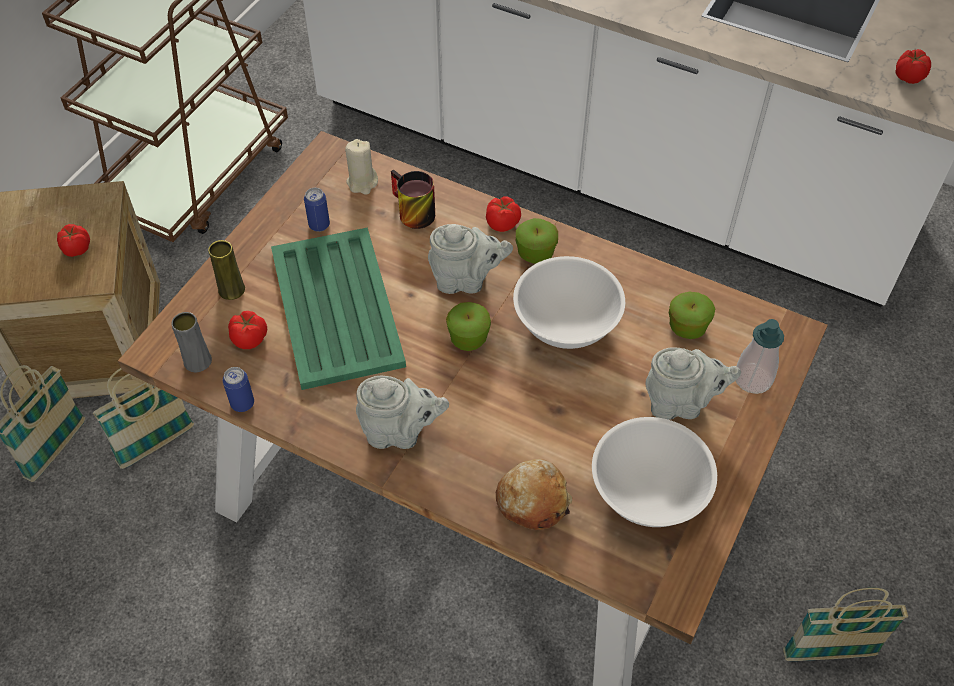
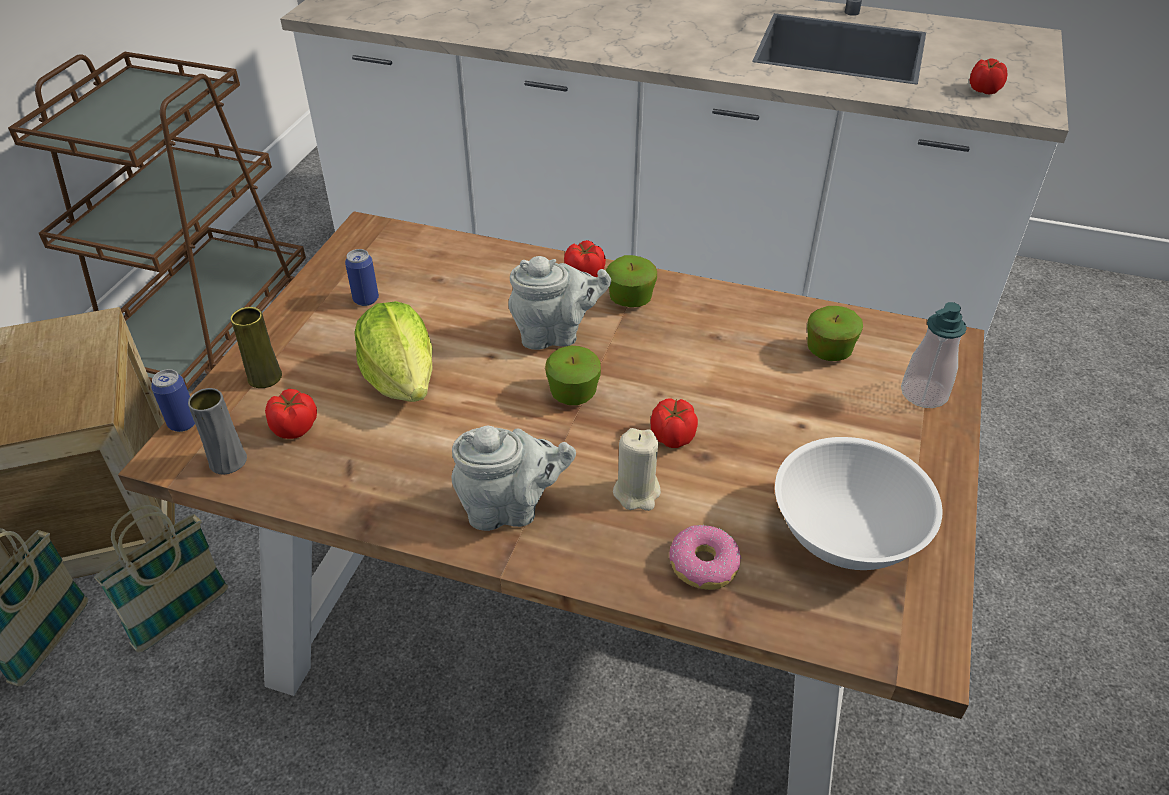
camera: 10 degrees left, 10 degrees down
tomato [57,224,90,257] -> tomato moved to [651,398,698,448]
can [223,367,254,412] -> can moved to [151,369,195,432]
green tray [271,227,406,390] -> lettuce [354,301,433,402]
beige candle [345,139,378,195] -> beige candle moved to [613,428,661,511]
mug [391,169,435,229] -> none
bread [496,459,572,530] -> donut [670,525,742,590]
white bowl [513,256,625,349] -> none
grey teapot [645,347,741,420] -> none
basket [783,588,908,661] -> none

